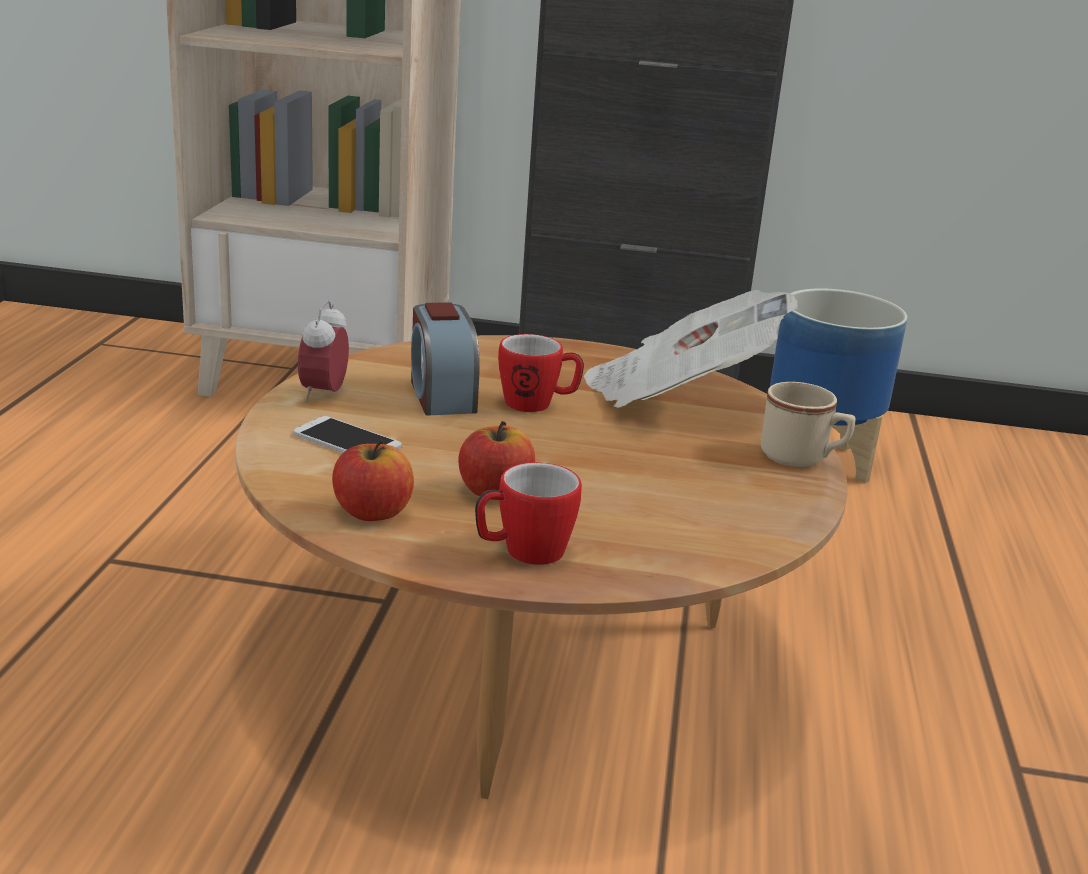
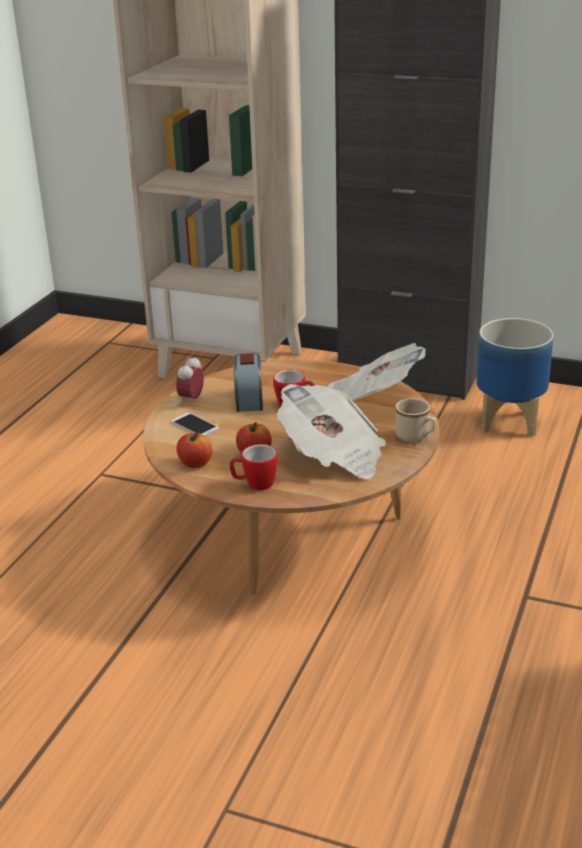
camera: 15 degrees right, 5 degrees up
none -> newspaper [277,384,386,479]

